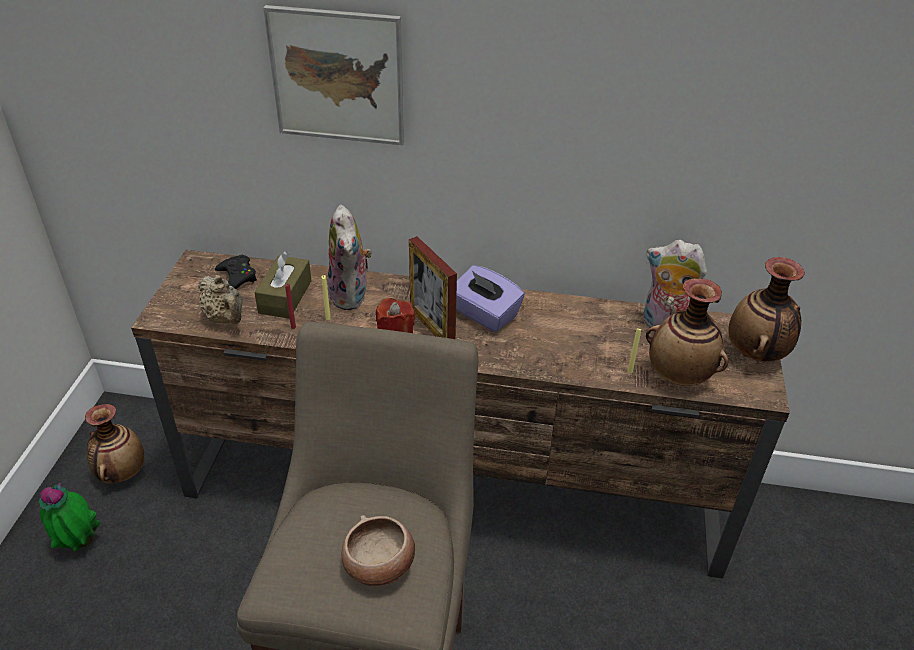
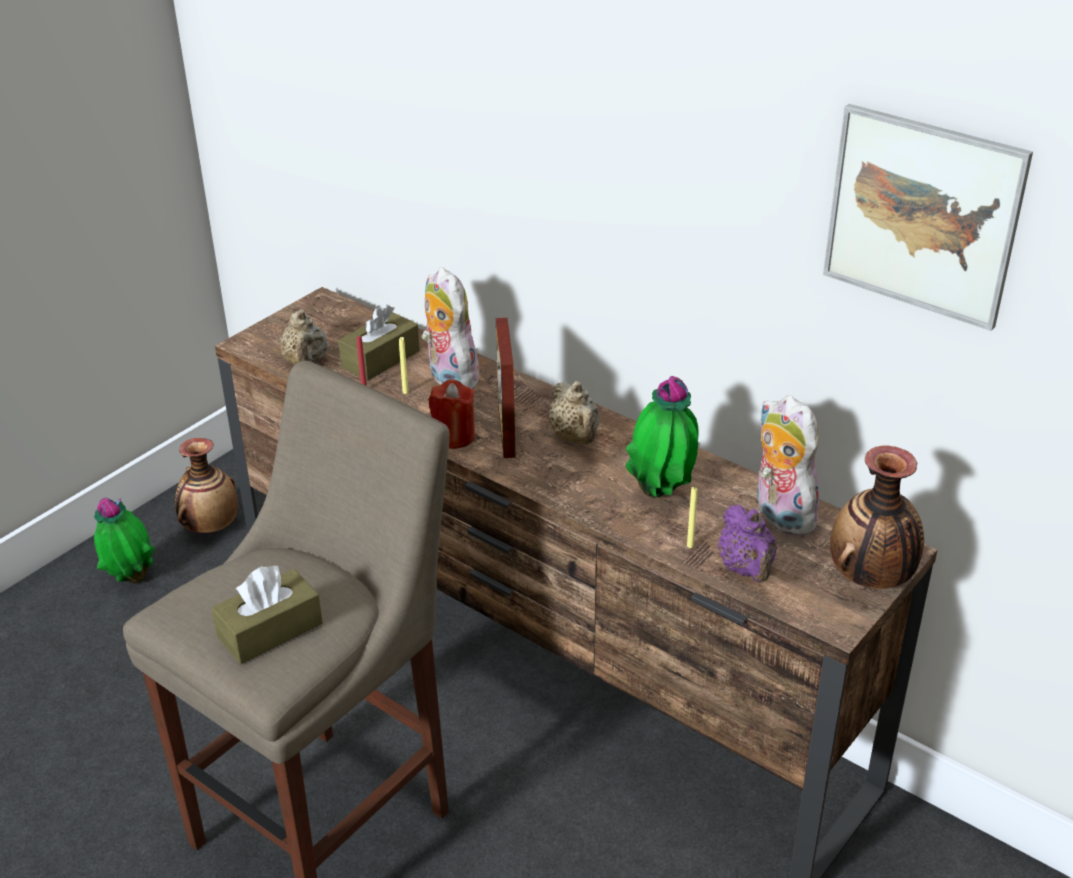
camera: 30 degrees right, 5 degrees down
black game controller [215,254,257,289] -> none
picture [263,5,404,145] -> picture moved to [823,104,1033,331]
plush toy [327,205,372,310] -> plush toy turned 135 degrees clockwise [421,267,482,389]
bowl [341,515,415,586] -> brown tissue box [211,565,323,664]
purple tissue box [456,265,525,332] -> beige teapot [549,381,600,444]
vase [646,278,728,386] -> purple teapot [718,505,777,582]
none -> potted plant [626,376,699,498]

